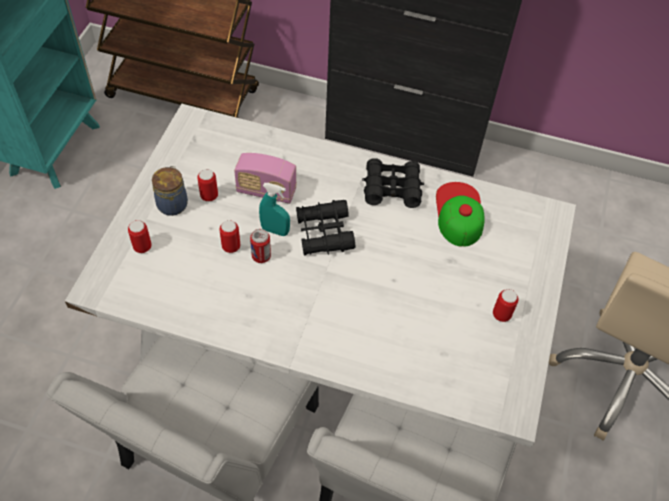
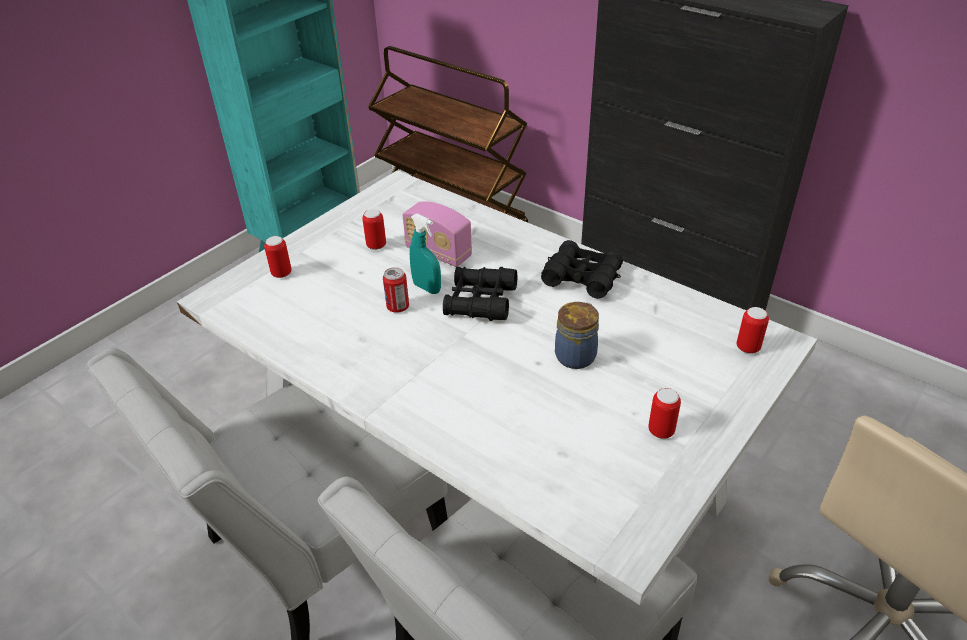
camera: 25 degrees right, 15 degrees down
jar [152,166,188,216] -> jar moved to [555,302,599,369]
can [219,220,240,253] -> can moved to [737,307,769,354]
cap [436,182,485,247] -> none

